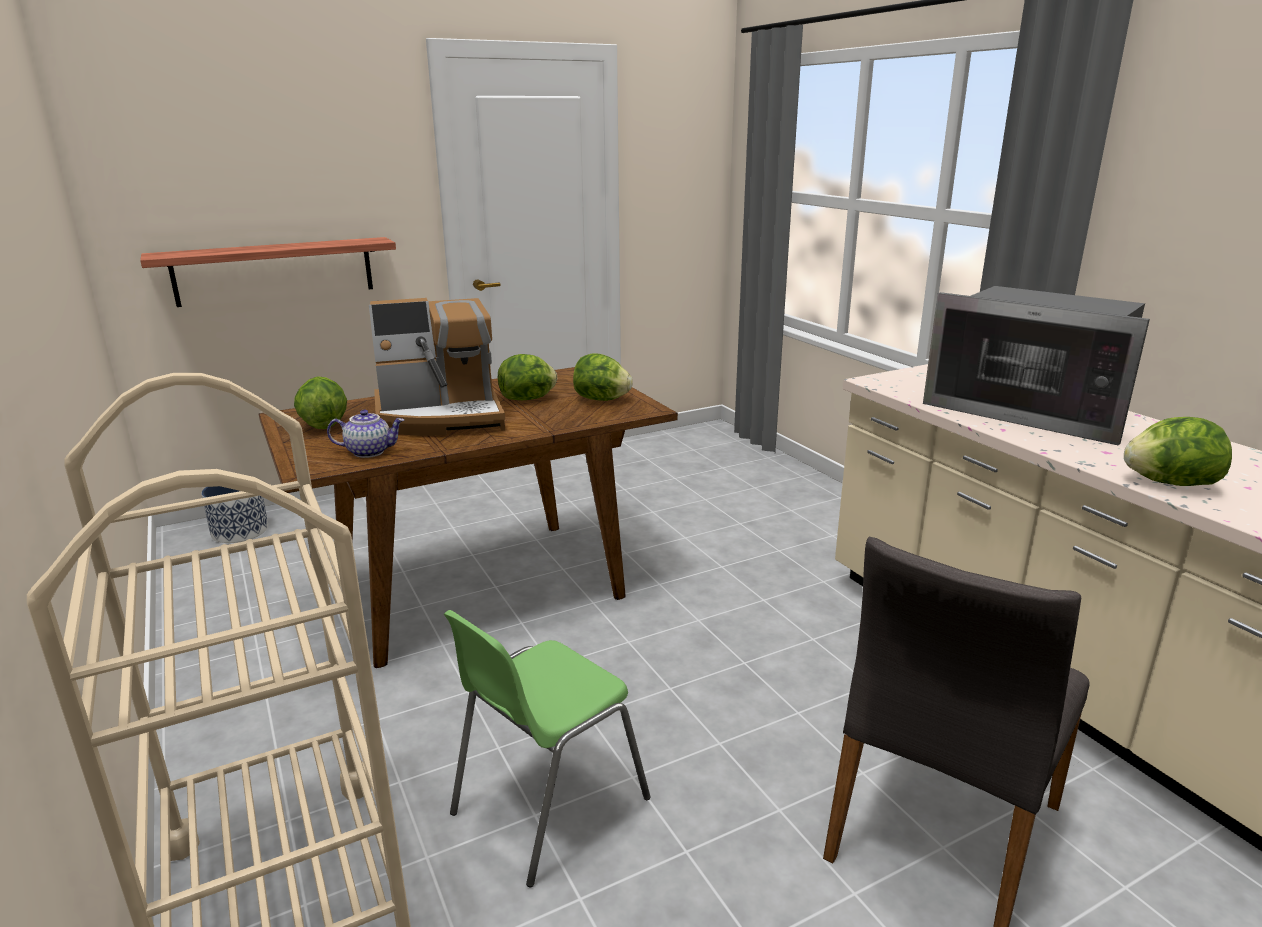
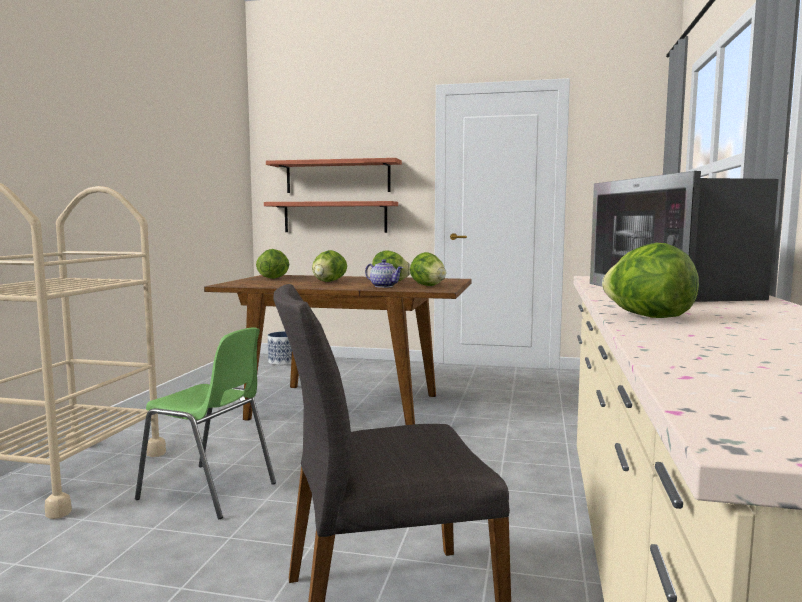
camera: 40 degrees right, 15 degrees down
teapot [327,410,404,458] -> teapot moved to [365,259,403,288]
coffee machine [369,298,505,436] -> lettuce [312,250,347,282]
green chair [444,610,651,887] -> green chair turned 150 degrees counterclockwise [135,328,276,519]
none -> shelf [266,158,402,193]

